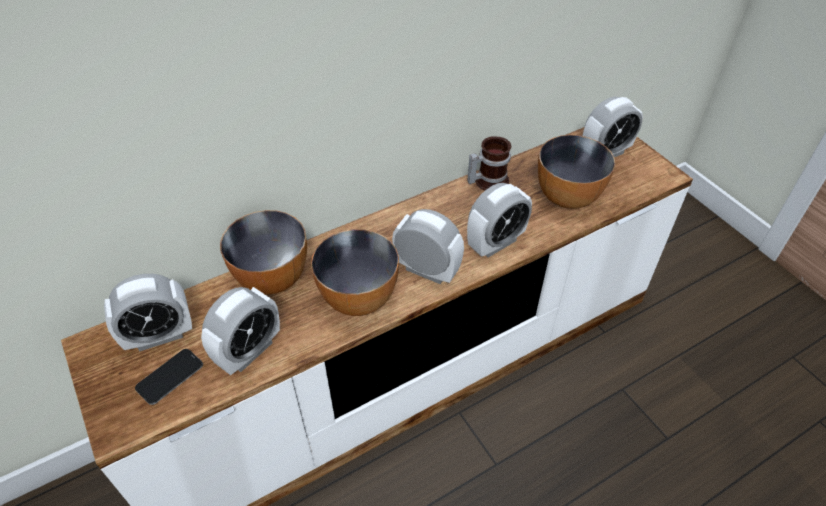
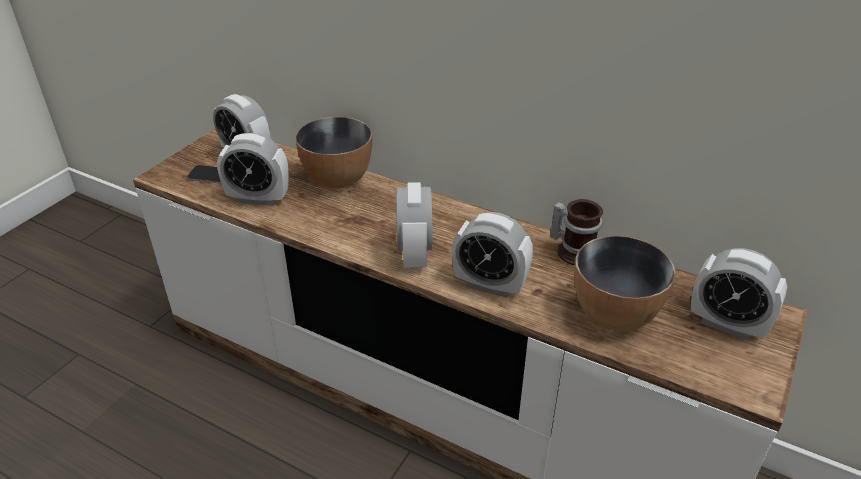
camera: 60 degrees right, 10 degrees down
bowl [311,229,399,316] -> none

